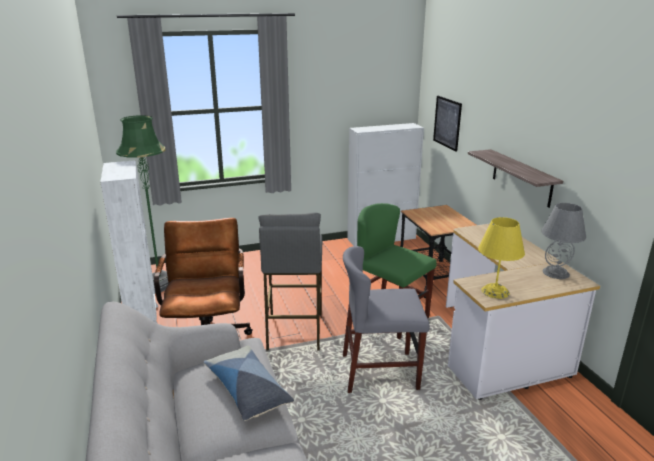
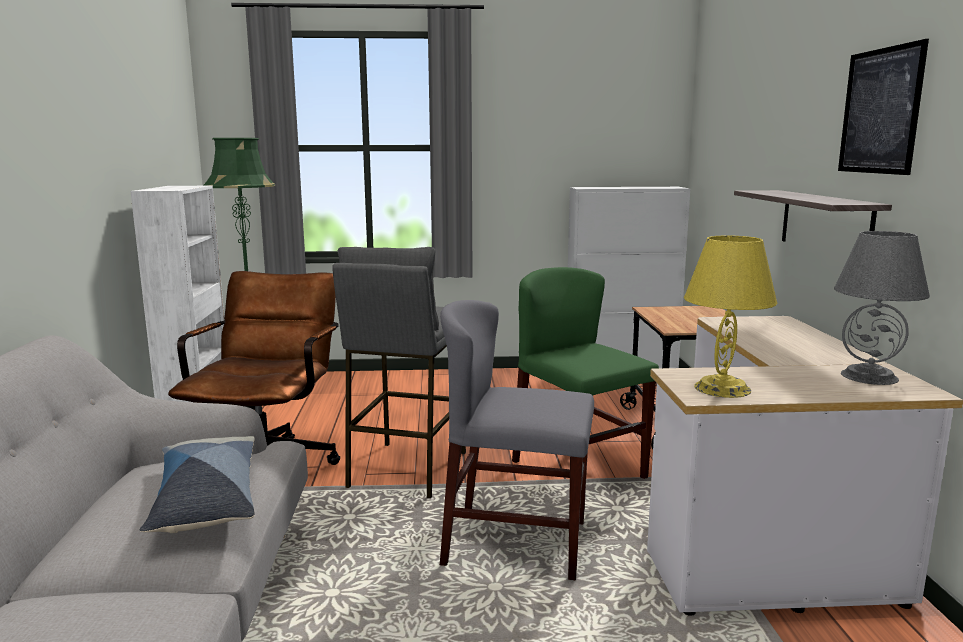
camera: 15 degrees right, 10 degrees down
picture [433,96,462,152] -> picture moved to [838,39,929,175]

